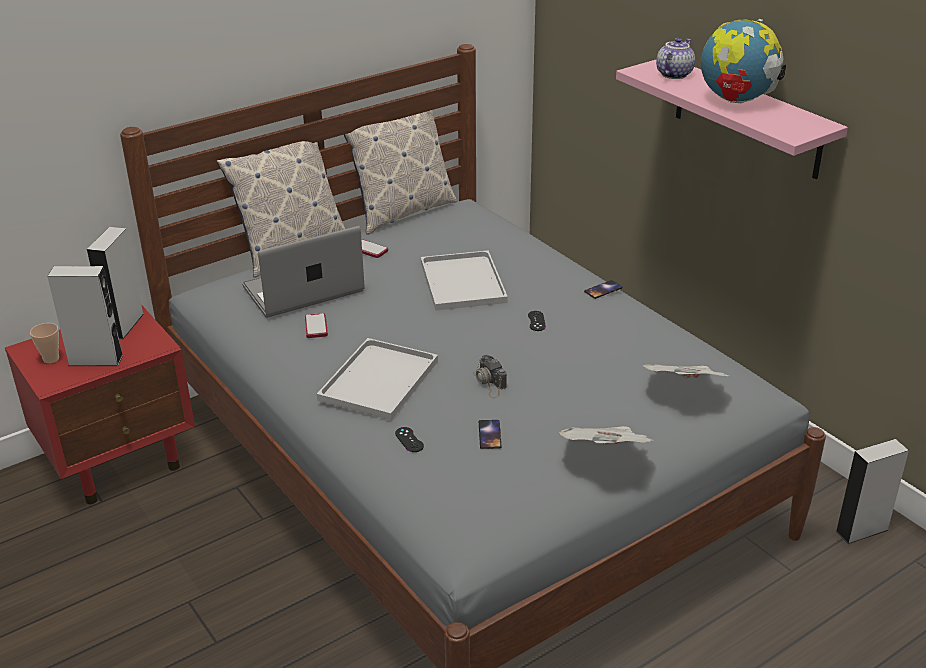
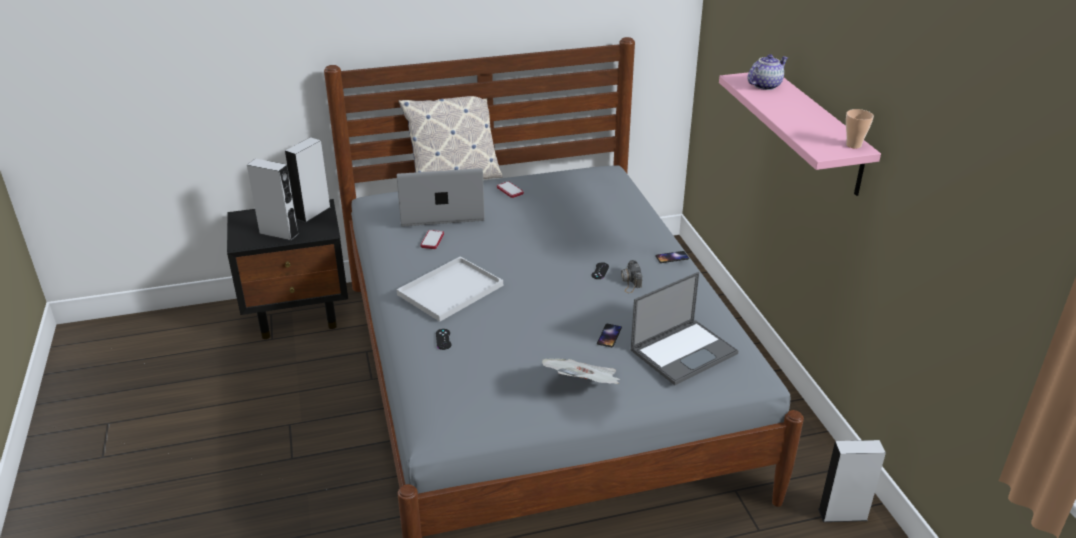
camera: 20 degrees right, 0 degrees up
red nightstand [5,304,195,504] -> black nightstand [227,199,348,339]
cup [30,323,59,363] -> cup moved to [846,109,874,148]
pillow [344,110,457,235] -> none
white tray [421,250,508,311] -> none
camera [473,355,507,398] -> camera moved to [621,260,642,293]
phone [479,420,502,449] -> phone moved to [597,324,622,347]
newspaper [643,364,729,379] -> laptop [631,272,738,385]
globe [701,19,786,103] -> none

